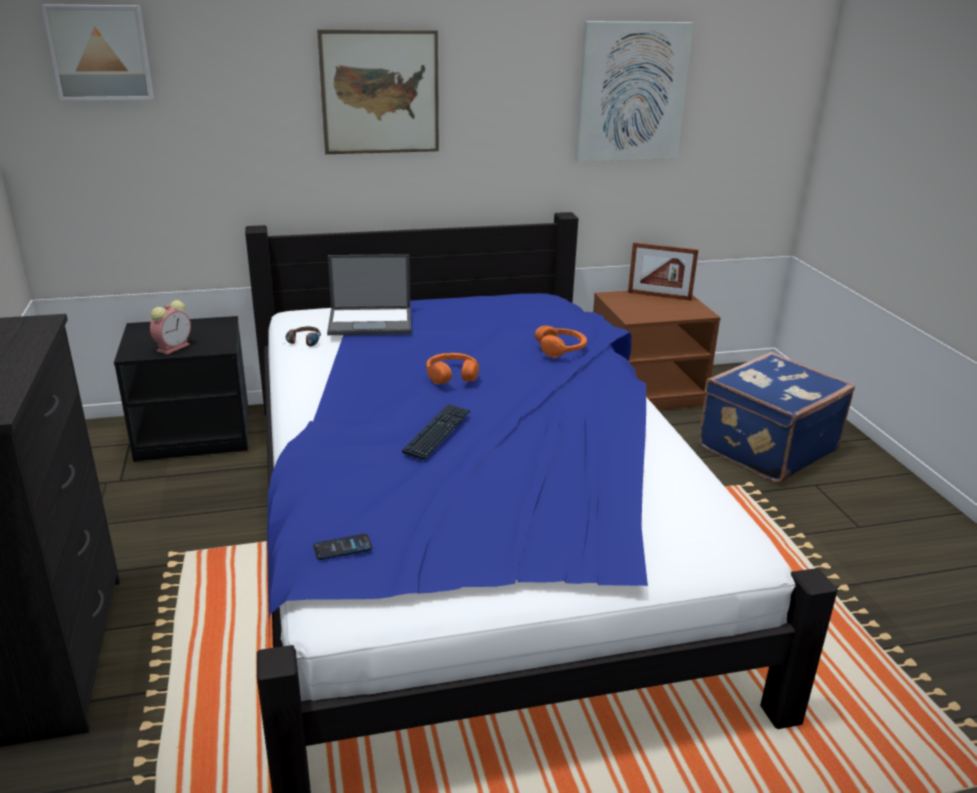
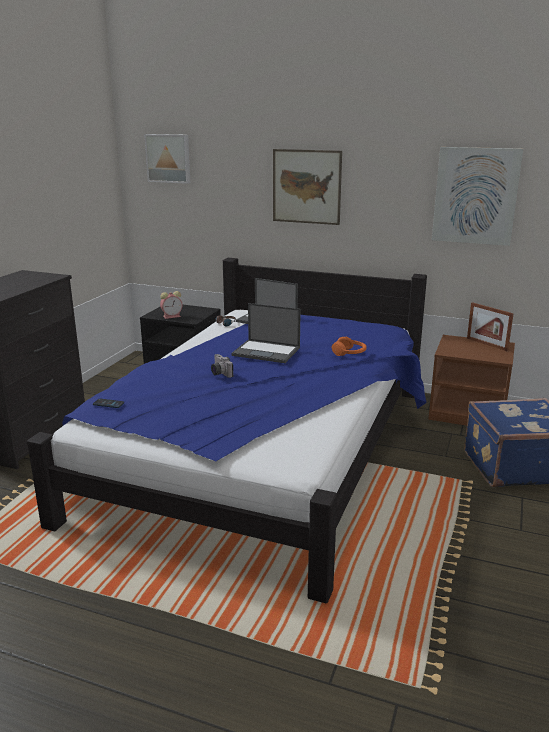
camera: 35 degrees right, 5 degrees down
keyboard [402,404,470,460] -> camera [211,354,233,378]
orange headphones [426,353,479,384] -> laptop [232,303,301,363]

